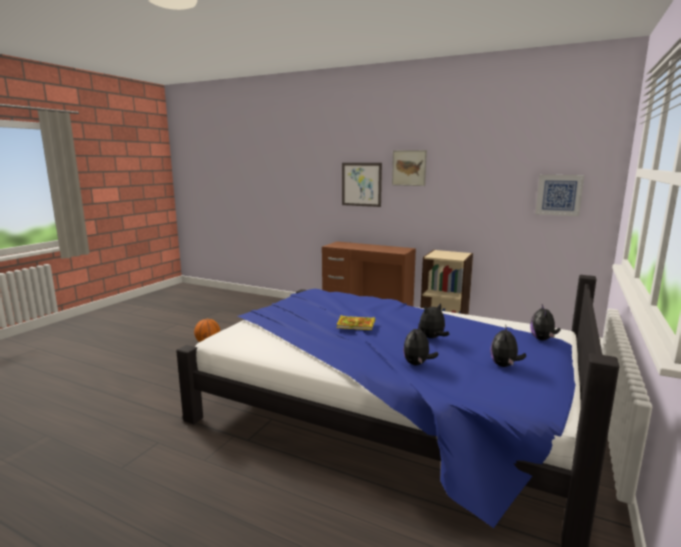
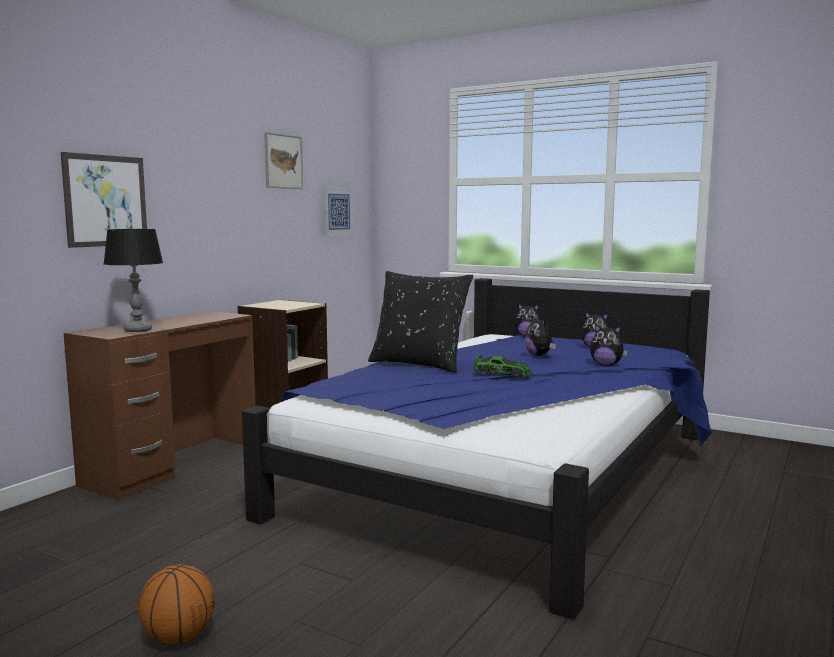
camera: 85 degrees left, 5 degrees down
book [337,315,375,330] -> toy car [474,355,532,377]
picture [392,150,427,186] -> picture moved to [264,132,303,189]
none -> table lamp [103,229,163,332]
none -> black pillow [368,271,473,373]

